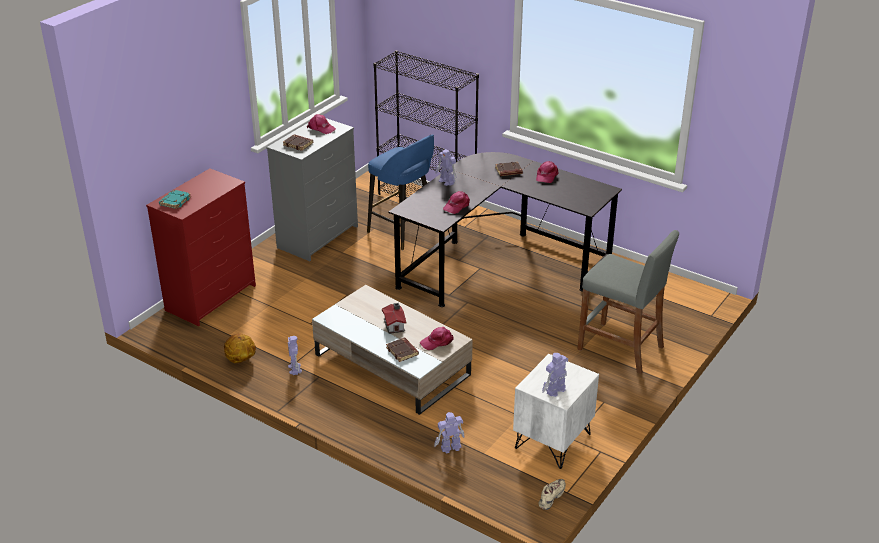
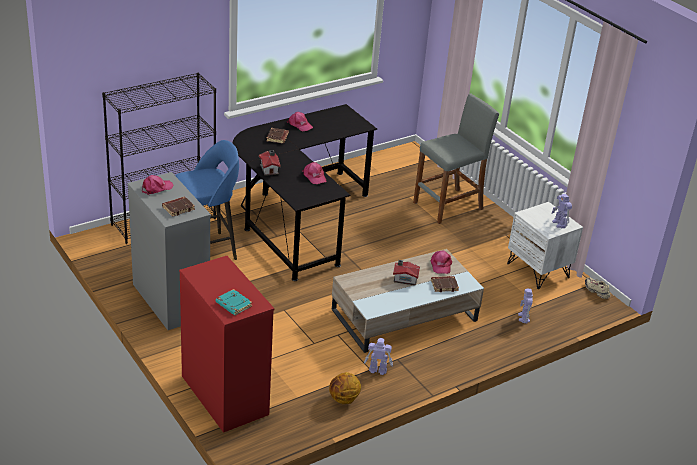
camera: 70 degrees left, 0 degrees up
toy robot [435,149,457,186] -> toy house [259,150,281,176]

